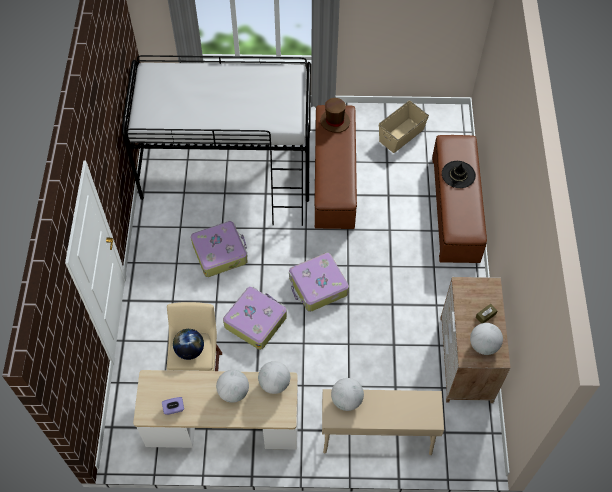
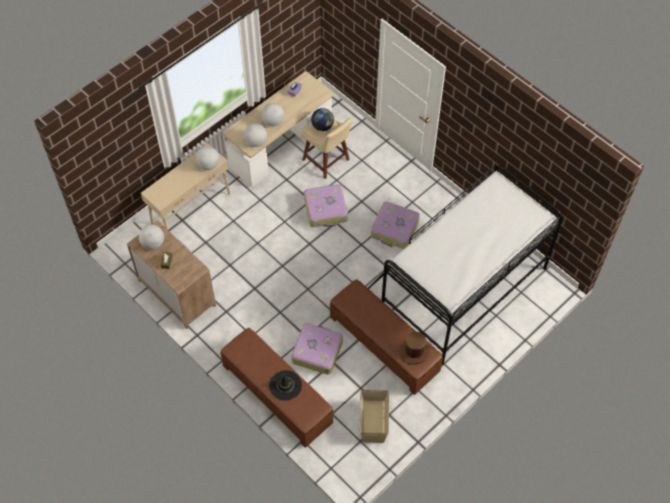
camera: 135 degrees right, 0 degrees up
suitcase [289,253,349,312] -> suitcase moved to [291,323,343,375]

